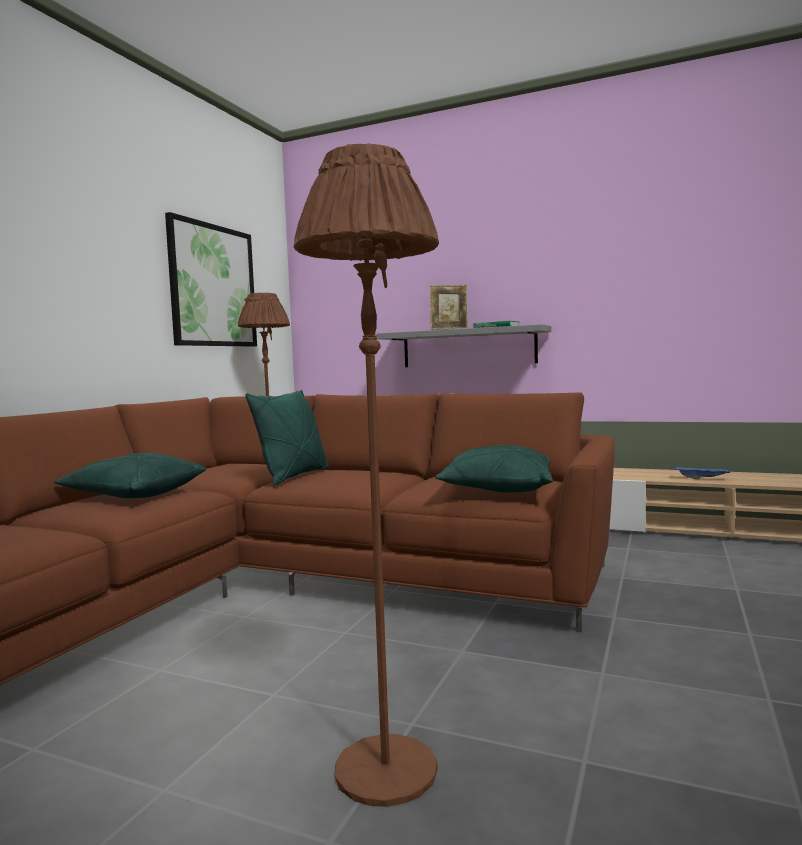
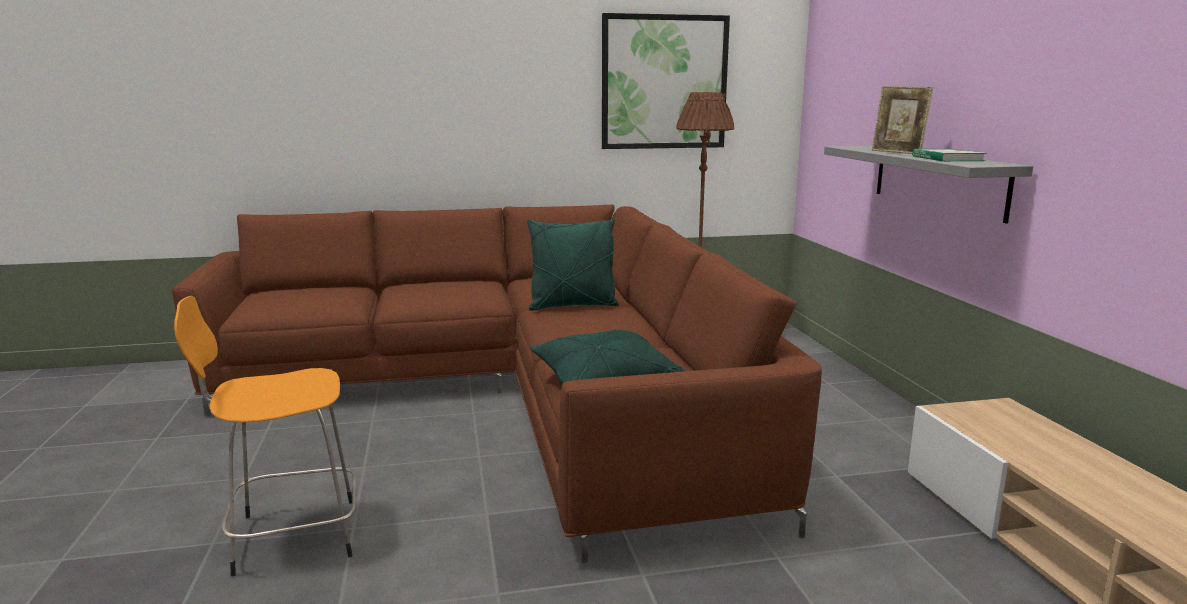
camera: 55 degrees right, 10 degrees up
green pillow [54,452,206,498] -> none
brown floor lamp [294,143,439,807] -> orange stool [174,296,356,576]
blue tray [674,466,730,479] -> none

